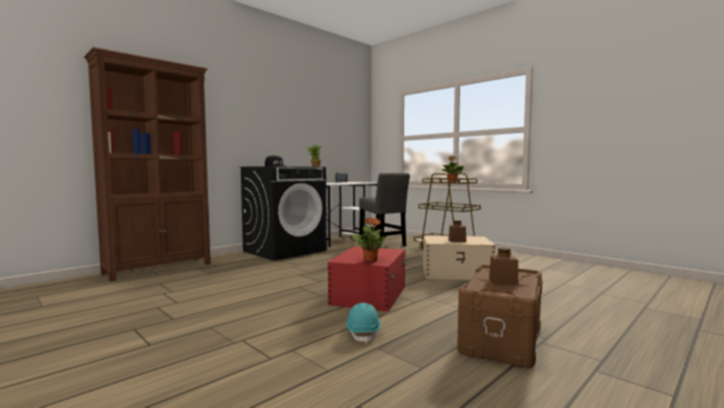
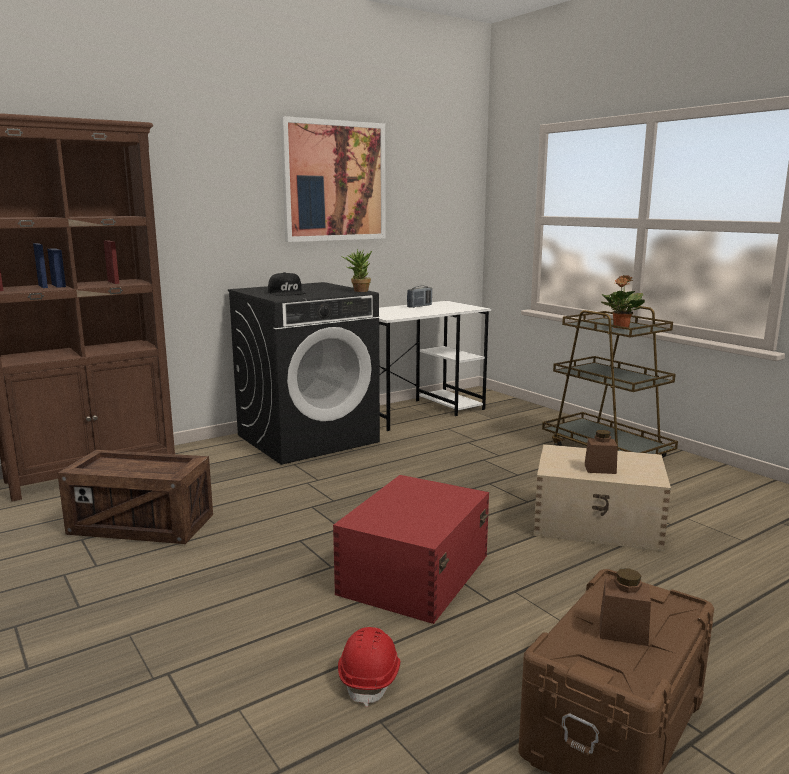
camera: 10 degrees right, 10 degrees up
turquoise hard hat [346,303,381,343] -> red hard hat [338,627,400,707]
potted plant [351,217,387,262] -> none
grey chair [359,173,410,248] -> none
none -> crate [57,450,213,544]
none -> picture [280,116,386,242]

